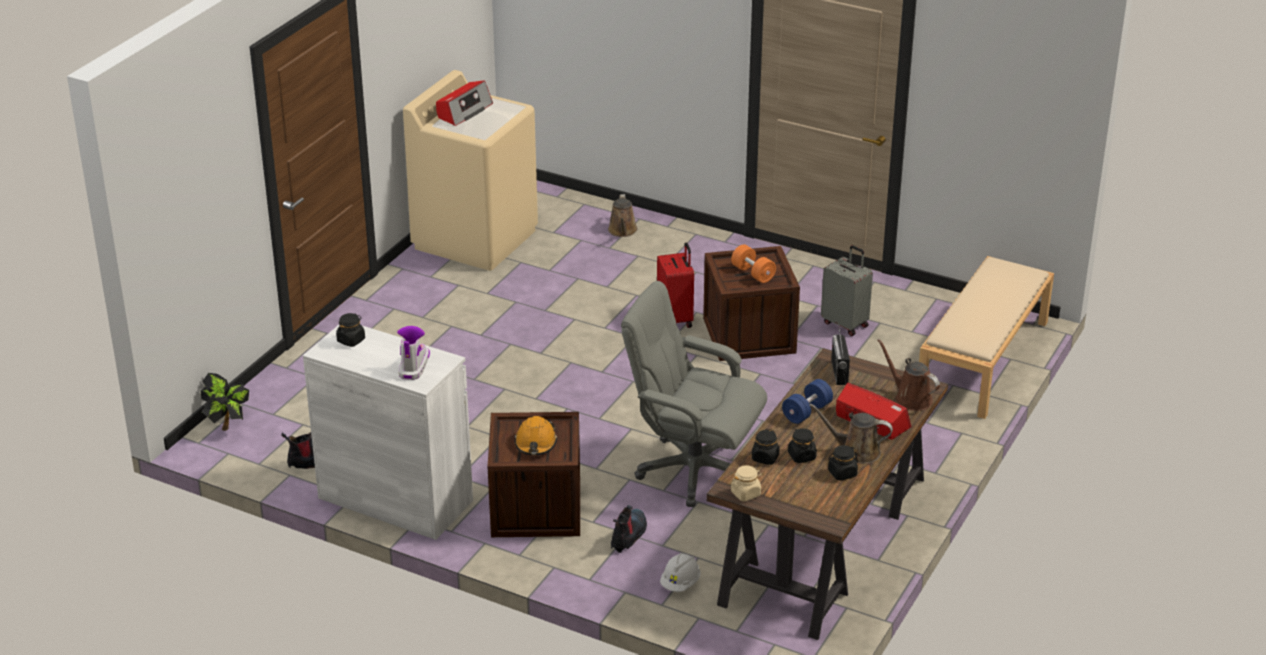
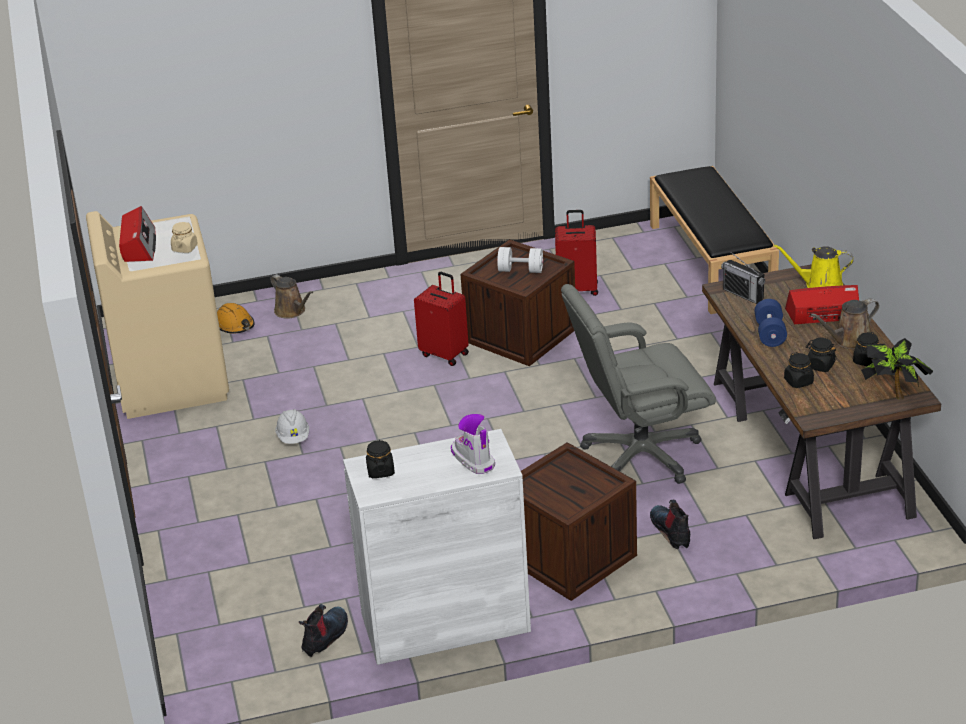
camera: 40 degrees left, 0 degrees up
potted plant [201,373,249,431] -> potted plant moved to [861,338,933,400]
orange hard hat [514,416,557,455] -> orange hard hat moved to [217,303,255,334]
white hard hat [660,553,701,592] -> white hard hat moved to [276,409,309,444]
orange dumbbell [731,244,776,283] -> white dumbbell [497,247,543,273]
beige jar [731,465,761,502] -> beige jar moved to [171,222,198,253]
grey suitcase [821,245,873,336] -> red suitcase [555,210,598,296]
brown watering can [877,339,940,411] -> yellow watering can [774,244,853,288]
beige bench [919,256,1054,419] -> black bench [650,166,779,314]

